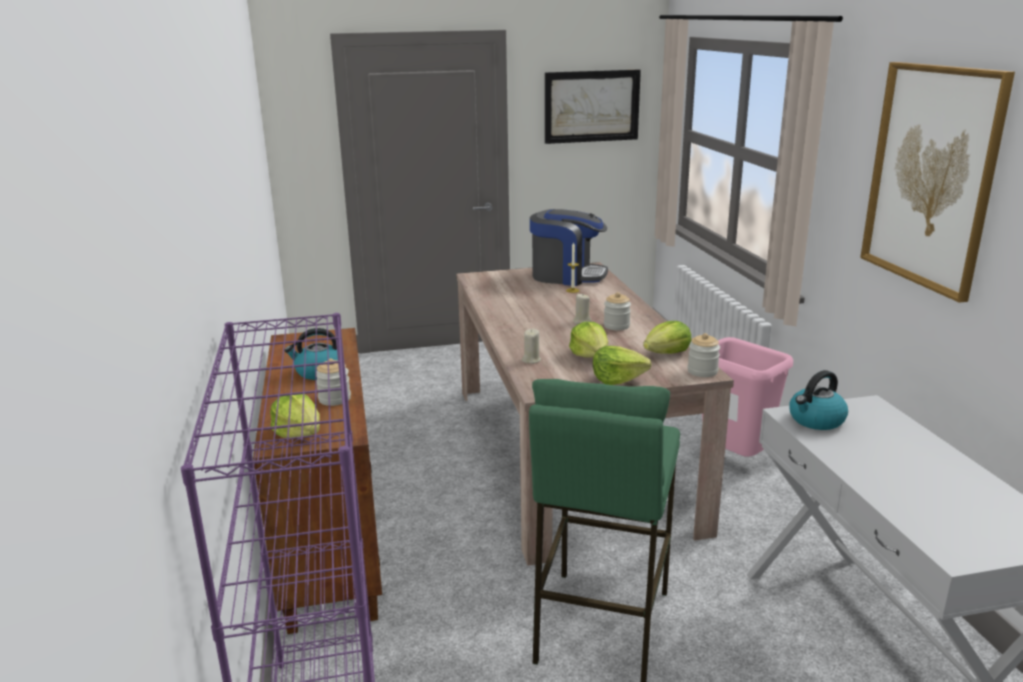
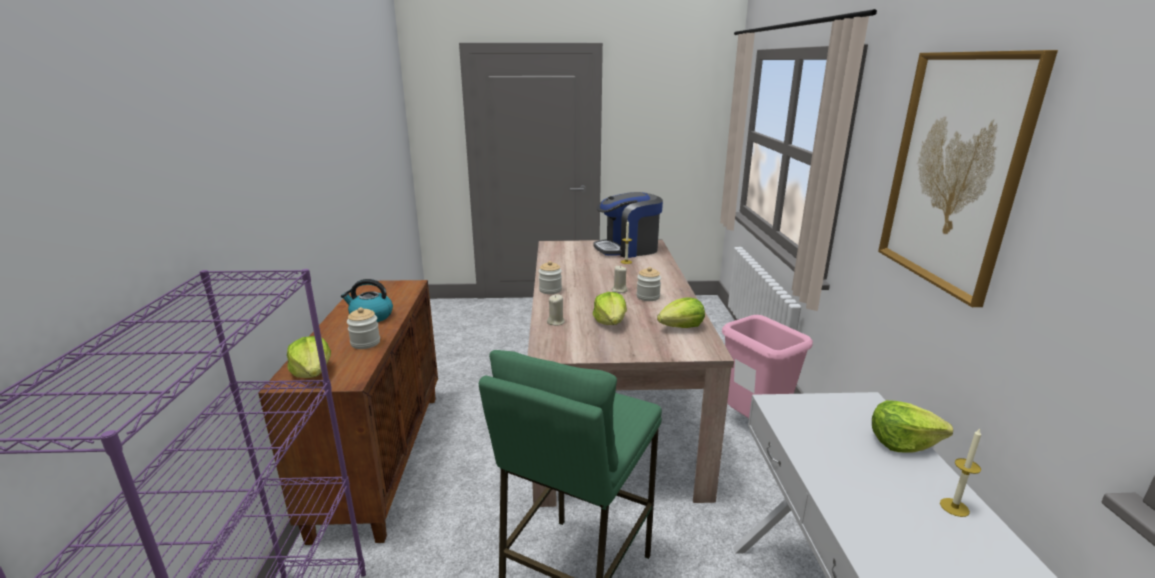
camera: 10 degrees right, 0 degrees up
coffee machine [530,209,608,286] -> coffee machine turned 135 degrees clockwise [593,192,663,258]
picture [545,70,641,144] -> none
lettuce [593,346,651,385] -> lettuce moved to [872,400,953,453]
jar [687,333,720,377] -> jar moved to [539,261,562,294]
kettle [789,370,848,430] -> none
none -> candle [940,428,981,517]

